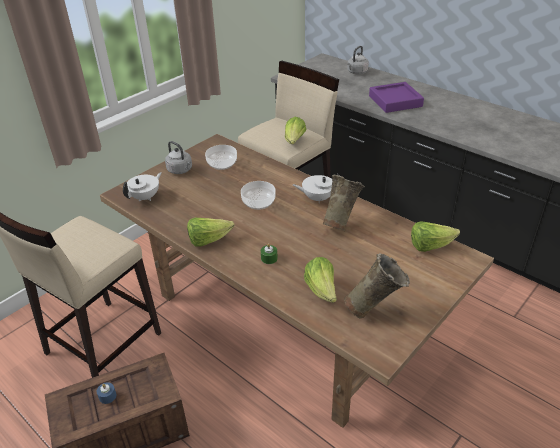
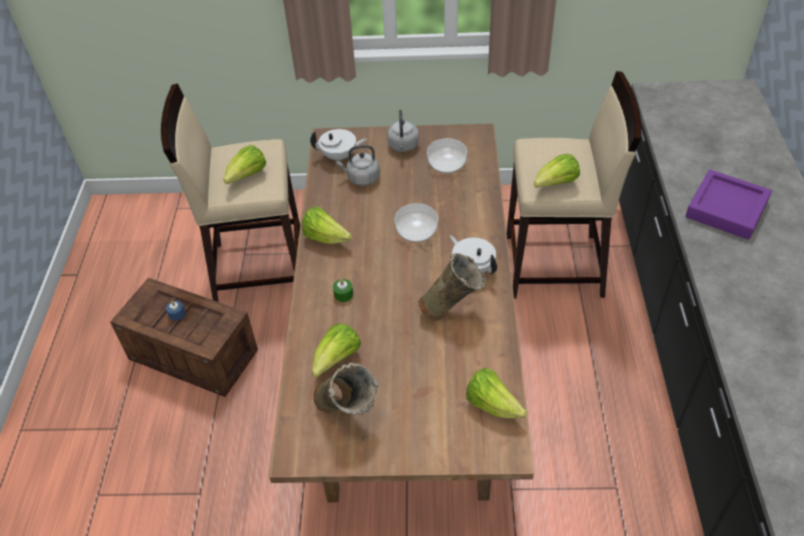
camera: 50 degrees right, 10 degrees up
grey kettle [347,46,369,74] -> grey kettle moved to [336,145,380,186]
none -> lettuce [224,145,266,184]

